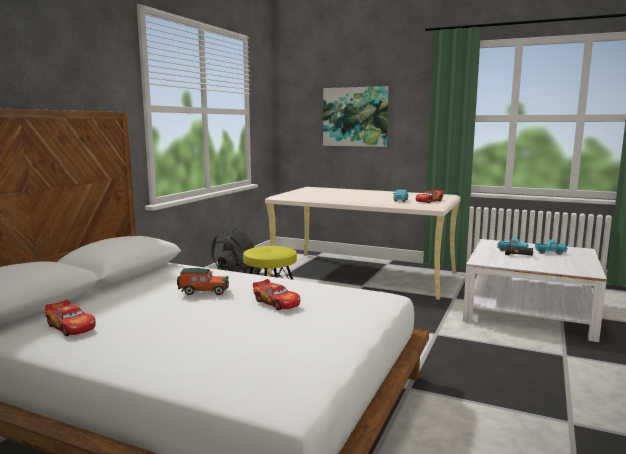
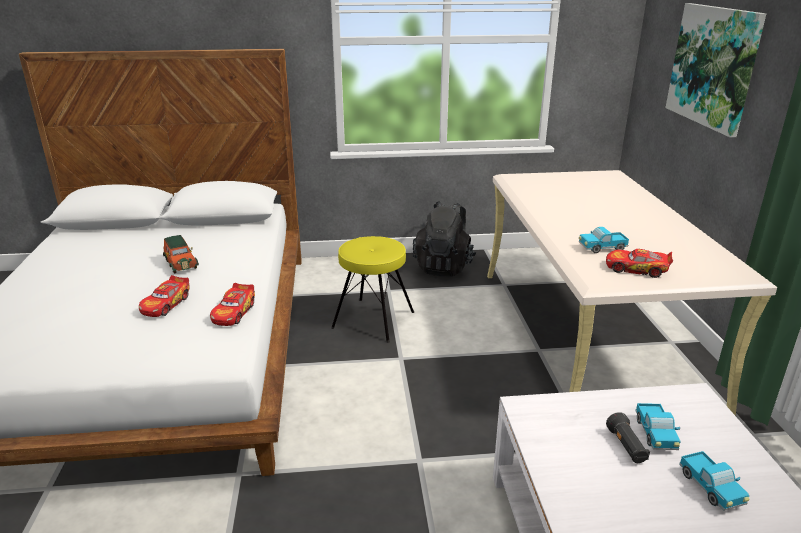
camera: 60 degrees right, 15 degrees up
toy car [45,300,96,336] -> toy car moved to [210,283,255,326]

